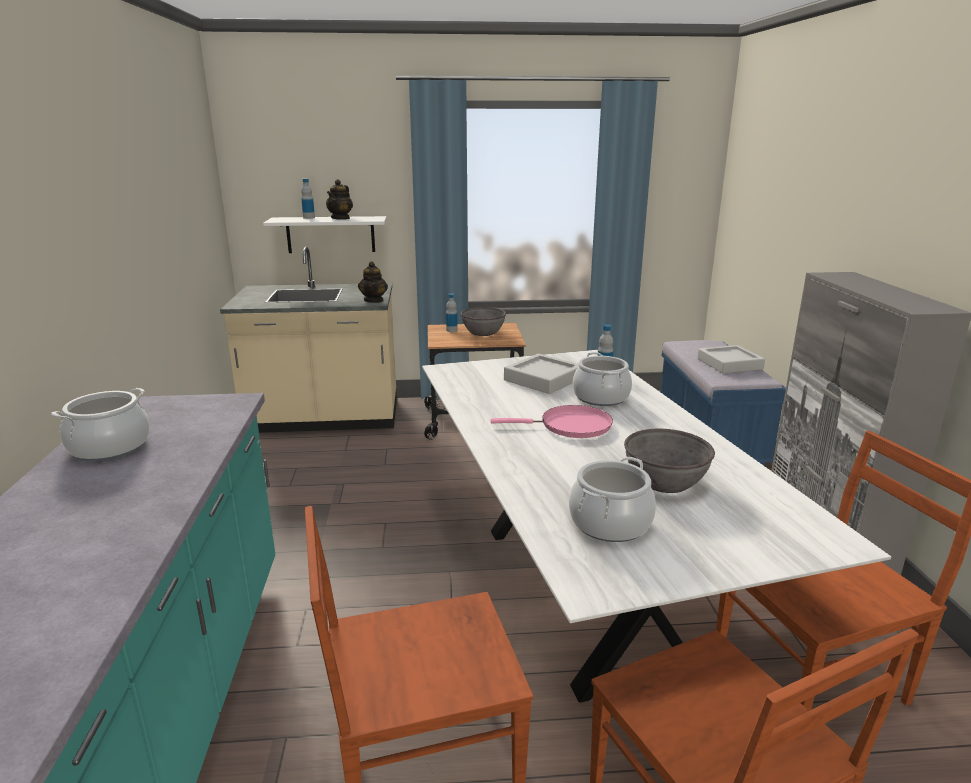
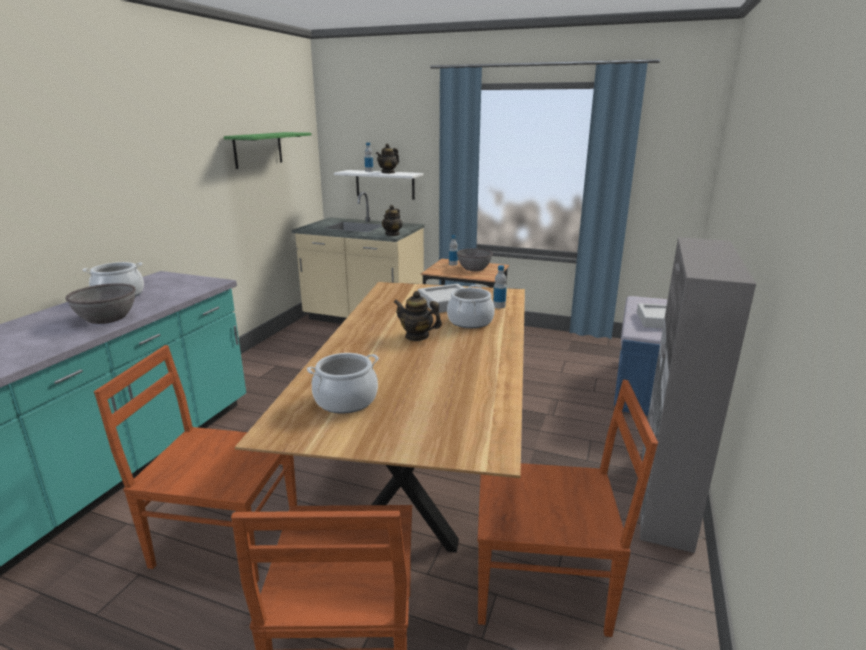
camera: 25 degrees right, 0 degrees up
white dining table [422,350,891,703] -> brown dining table [235,282,525,553]
pink frying pan [491,405,613,438] -> teapot [394,291,442,341]
grey bowl [624,429,715,493] -> grey bowl moved to [65,283,136,324]
none -> green shelf [224,132,311,169]

